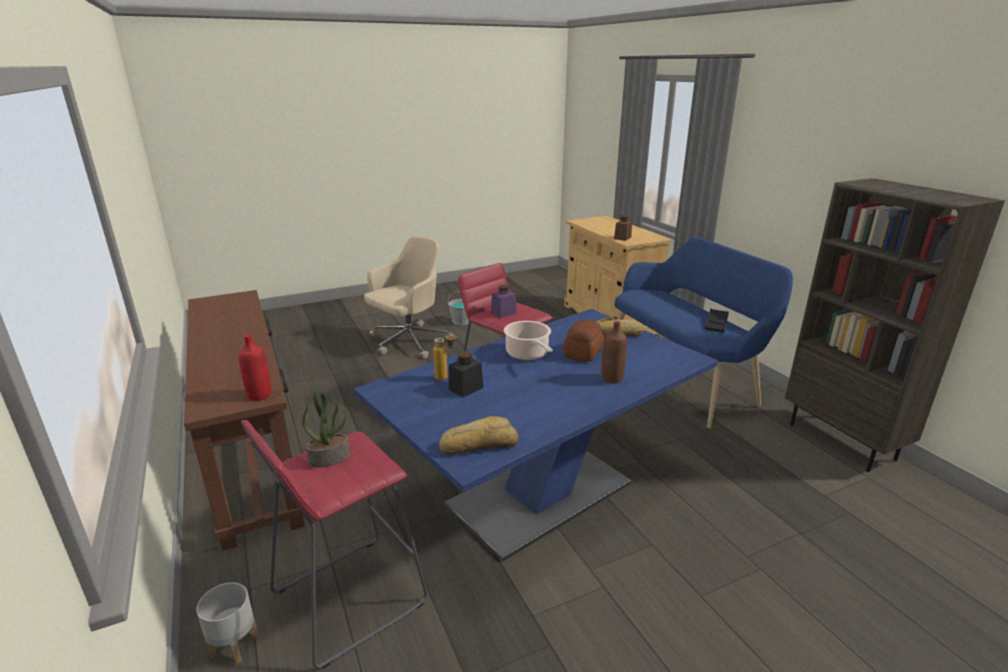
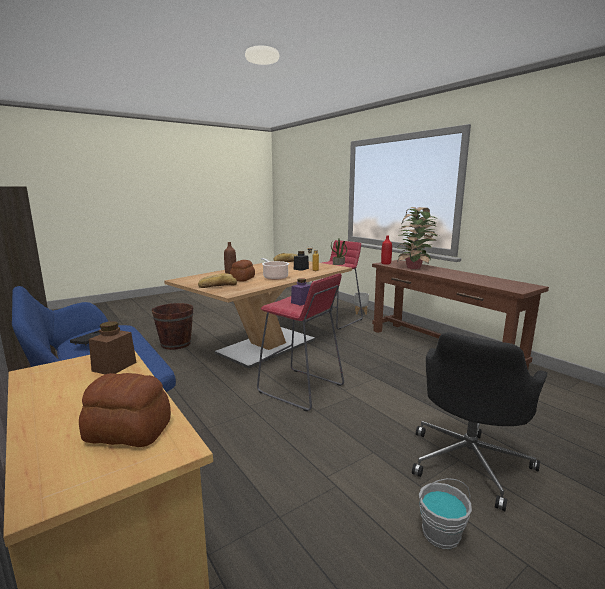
camera: 170 degrees right, 10 degrees down
blue dining table [354,309,718,562] -> brown dining table [164,261,352,369]
beige office chair [364,236,454,358] -> black office chair [412,332,547,511]
none -> bread [79,373,171,447]
none -> brown bucket [152,303,193,350]
none -> potted plant [397,207,439,269]

